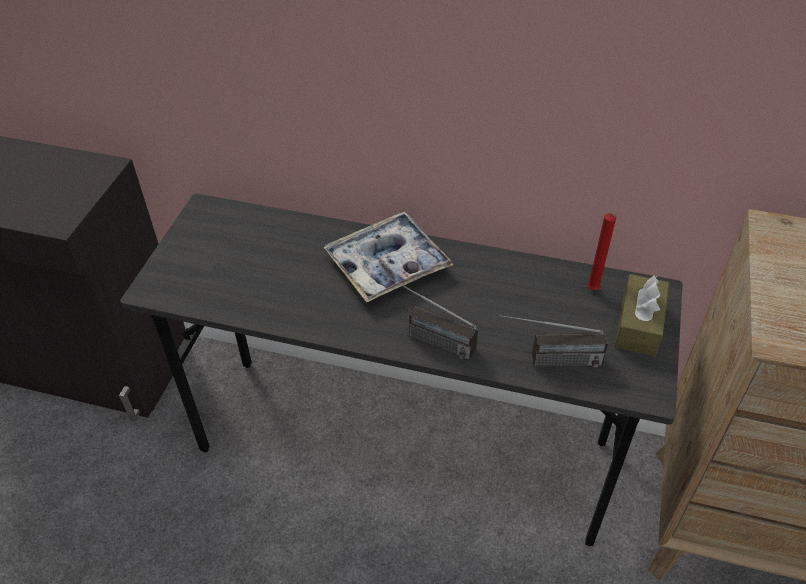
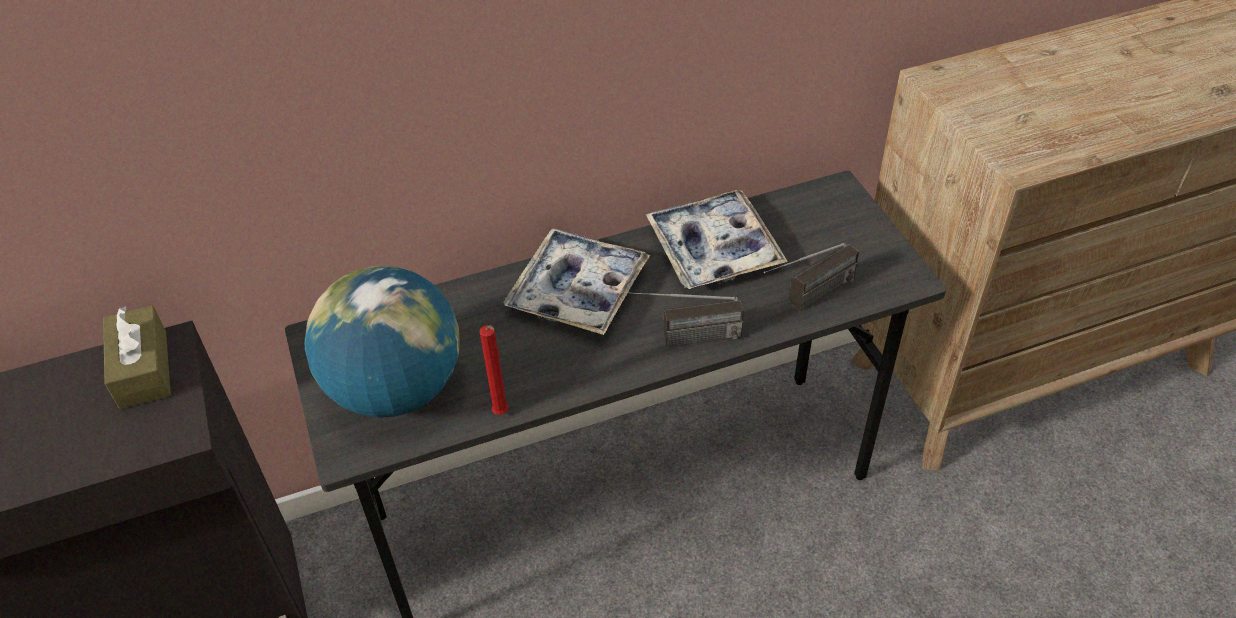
camera: 35 degrees left, 0 degrees up
red candle [587,213,616,290] -> red candle moved to [480,325,509,415]
brown tissue box [615,274,669,356] -> brown tissue box moved to [103,306,171,409]
none -> globe [304,266,459,418]
none -> tray [645,190,788,289]

